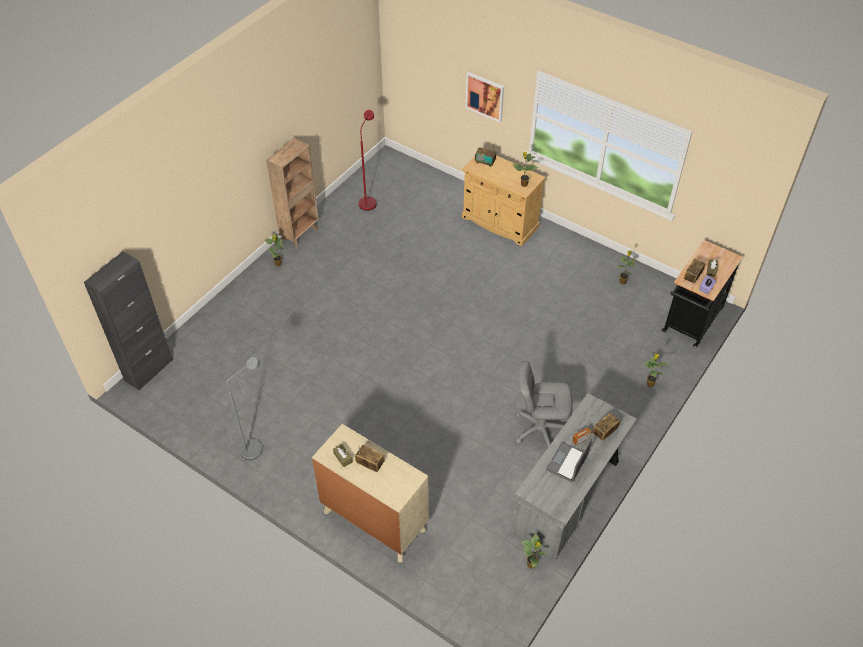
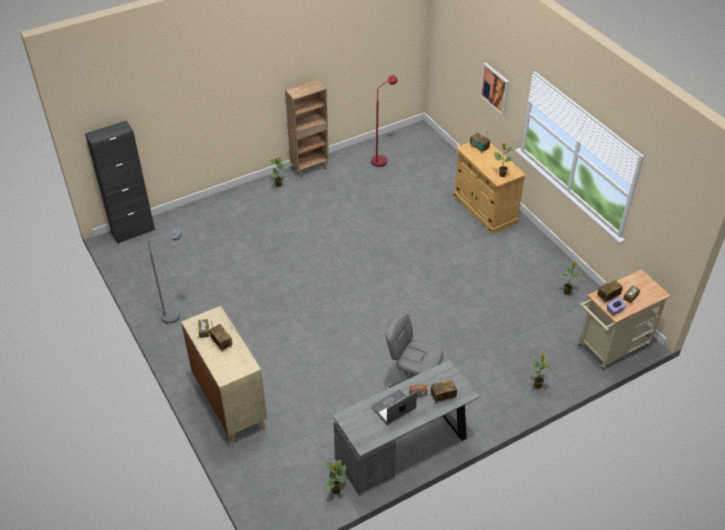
camera: 25 degrees right, 5 degrees down
black cart [662,240,743,347] -> beige cart [578,269,671,370]

